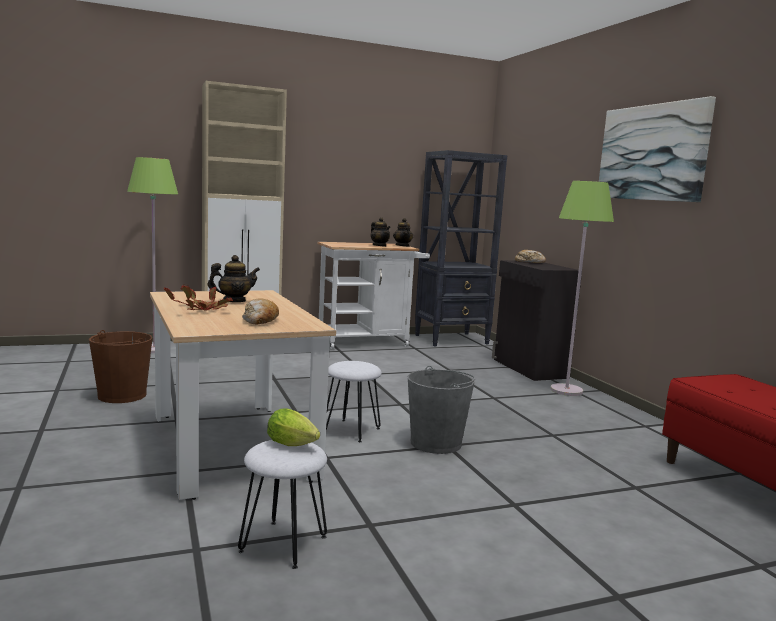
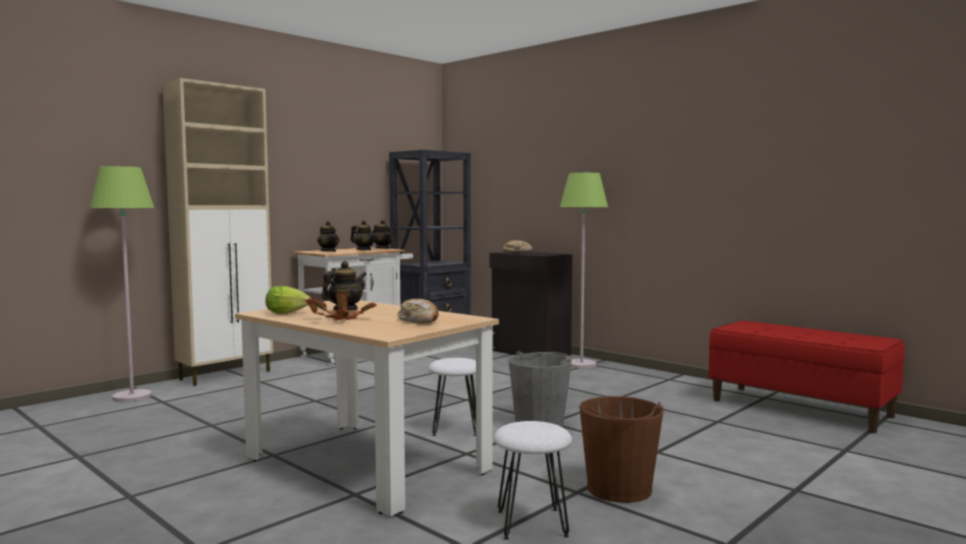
camera: 25 degrees left, 5 degrees down
brown bucket [89,330,152,403] -> brown bucket moved to [579,396,664,503]
lettuce [267,408,320,446] -> lettuce moved to [265,286,311,314]
picture [599,96,716,202] -> none
none -> teapot [317,221,340,252]

